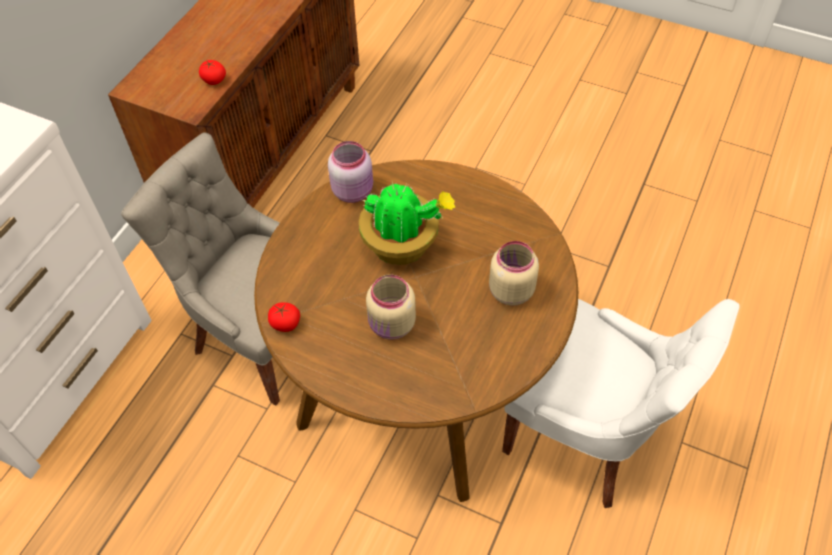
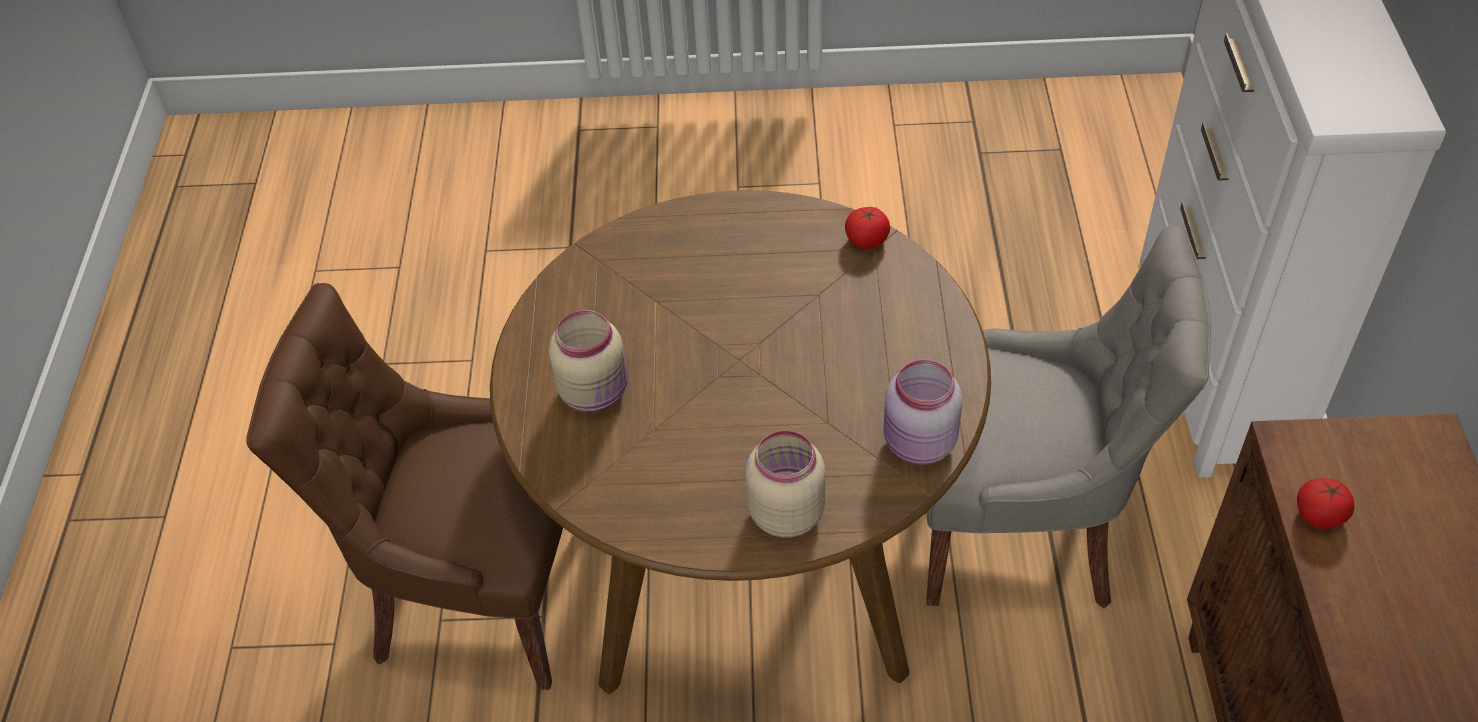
camera: 155 degrees right, 5 degrees down
potted plant [359,182,455,265] -> none
beige jar [366,274,416,340] -> beige jar moved to [746,430,825,538]
white chair [502,299,740,508] -> brown chair [246,283,563,690]

